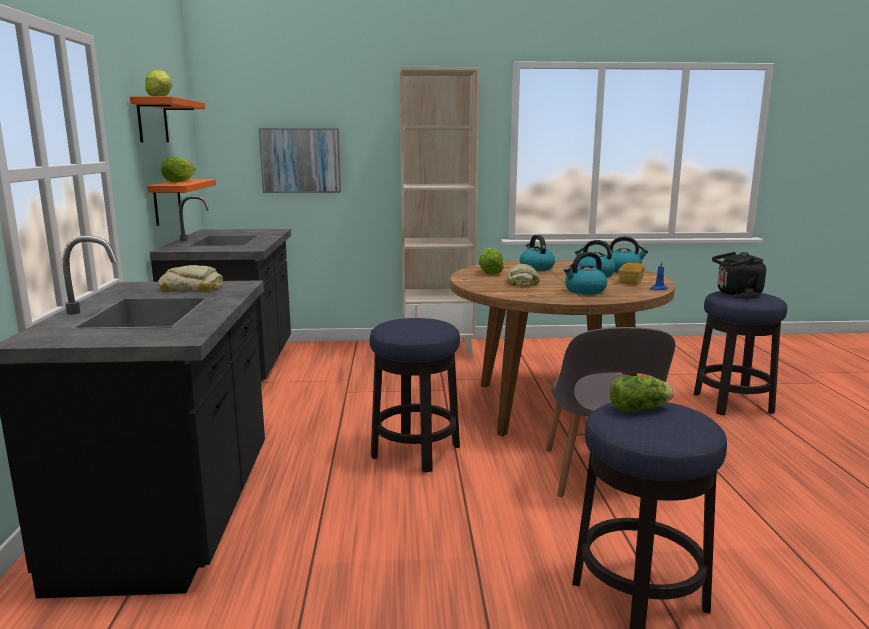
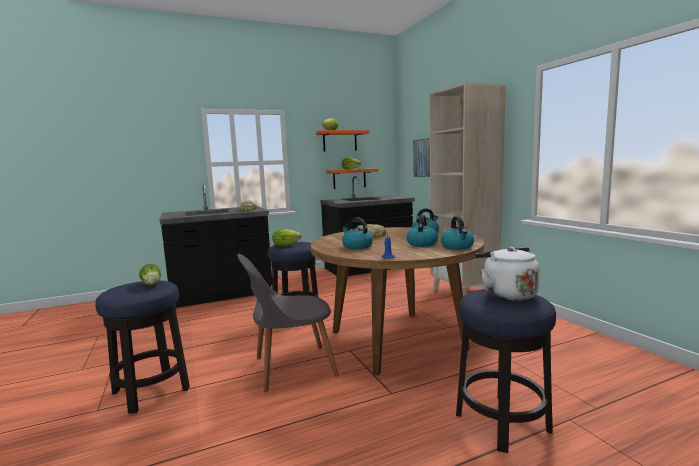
camera: 70 degrees right, 5 degrees down
lettuce [479,248,504,275] -> lettuce moved to [272,229,301,247]
bread [618,262,645,284] -> none
black kettle [712,252,766,297] -> white kettle [475,247,540,301]

